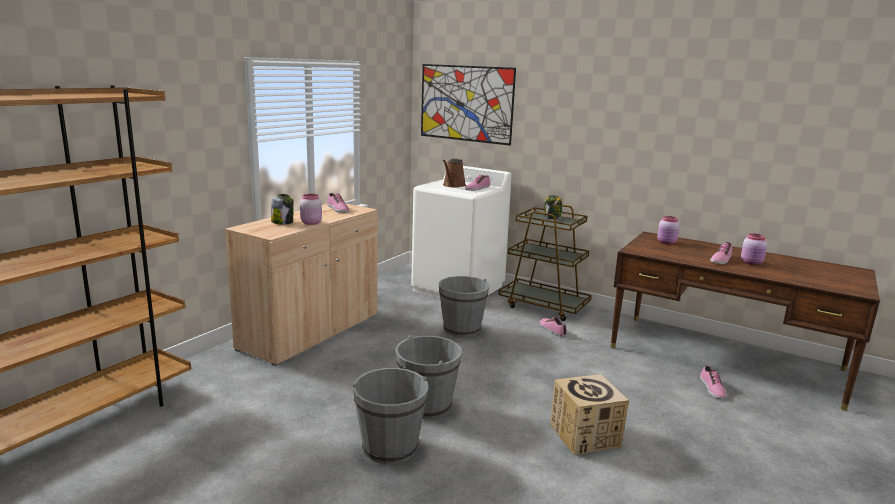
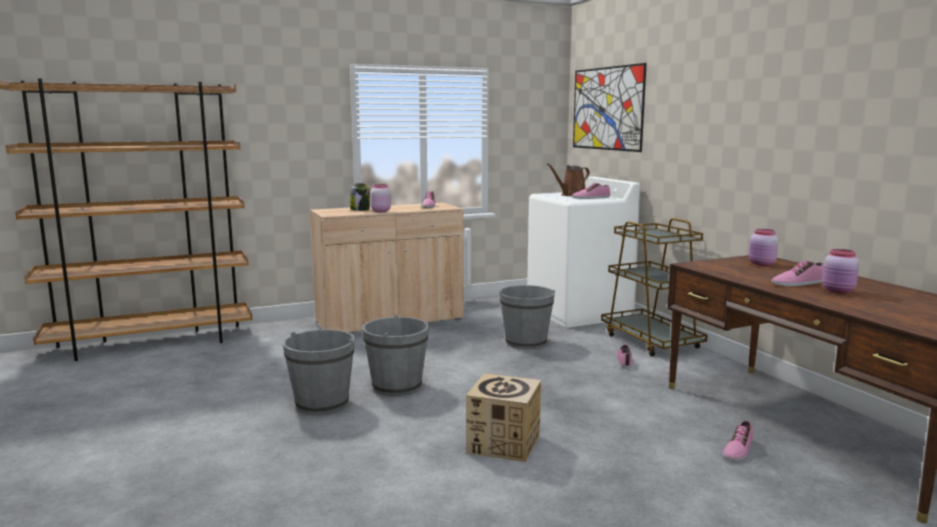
camera: 35 degrees right, 5 degrees down
jar [545,195,562,220] -> none

